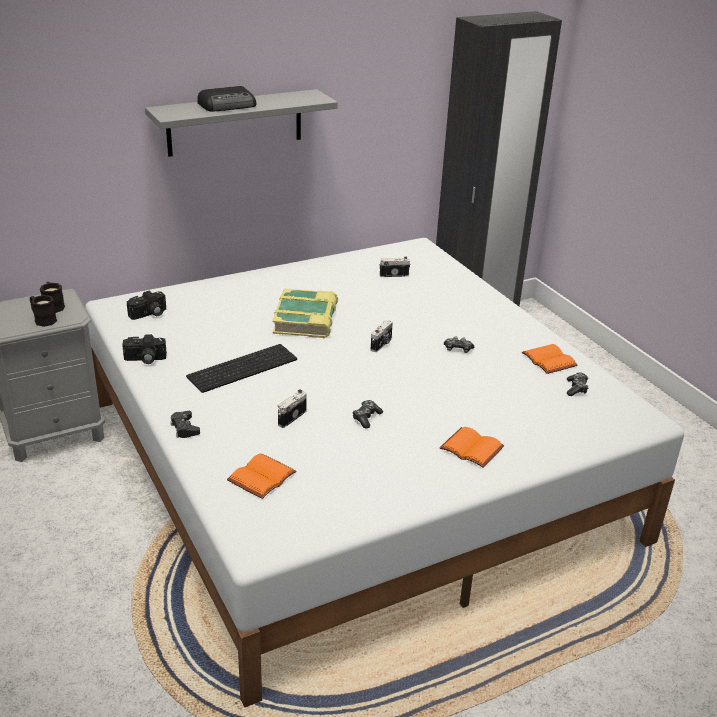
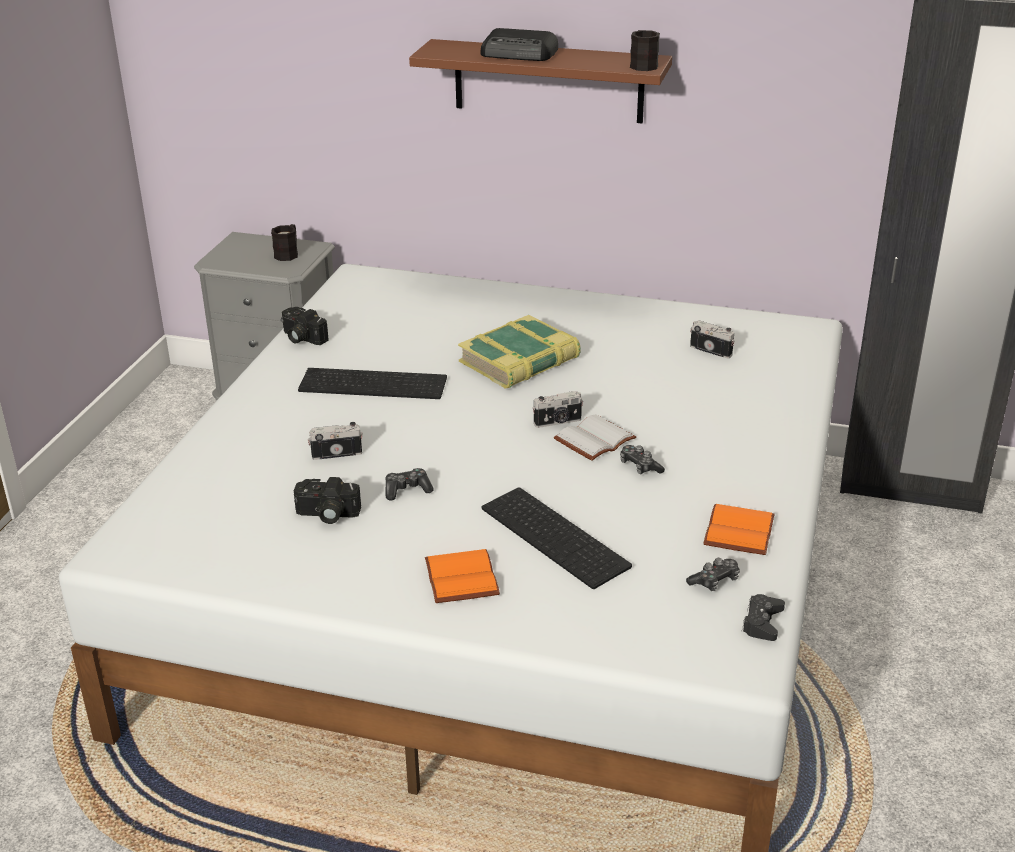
camera: 45 degrees right, 0 degrees up
black mug [30,295,57,327] -> black mug moved to [630,30,660,71]
camera [127,291,166,320] -> camera moved to [294,477,361,524]
grey shelf [145,89,338,157] -> brown shelf [409,39,672,123]
black game controller [170,411,200,438] -> black game controller moved to [742,594,785,641]
orange book [227,453,296,499] -> none
none -> keyboard [482,487,632,589]
none -> white book [554,414,636,461]

